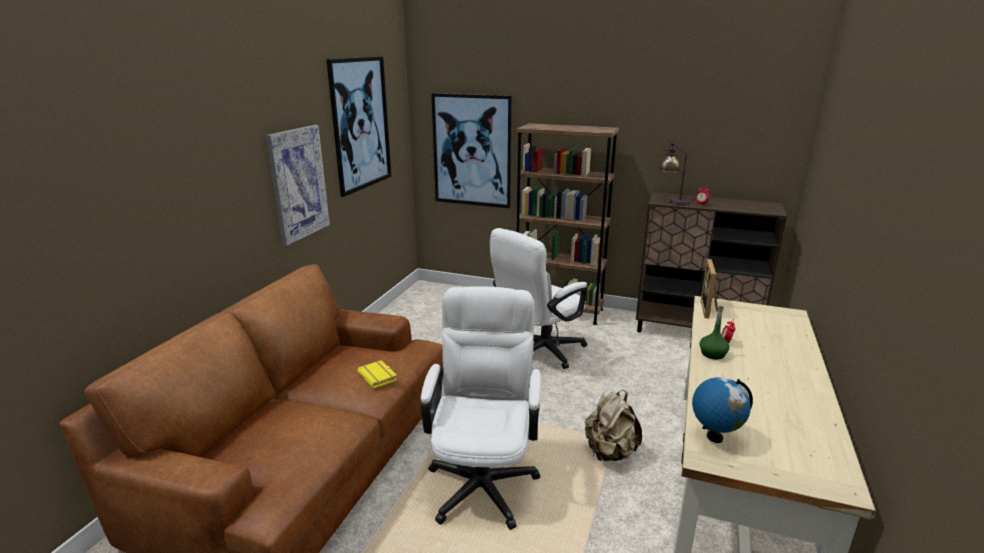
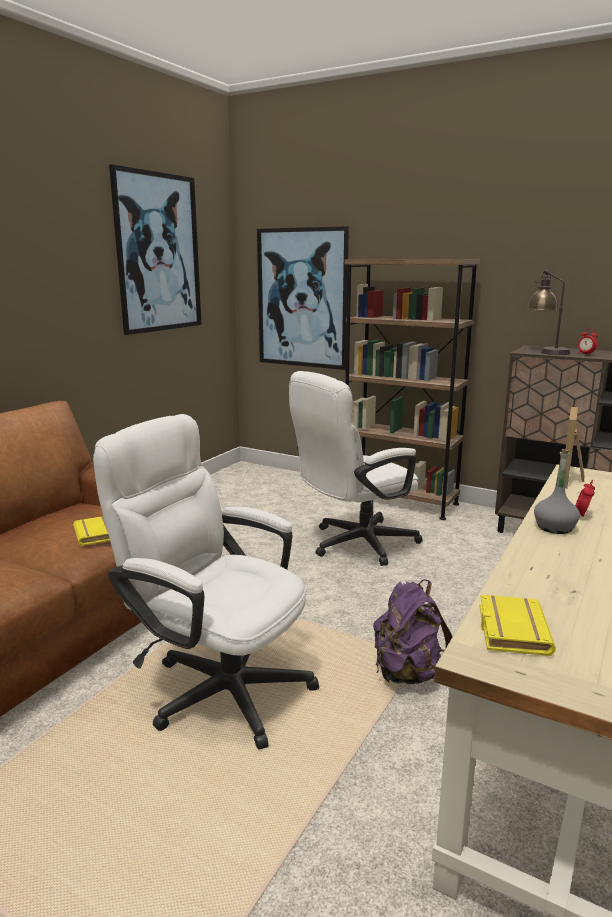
camera: 10 degrees right, 5 degrees down
picture [266,125,330,246] -> none
white office chair [420,286,541,530] -> white office chair turned 75 degrees counterclockwise [93,414,319,750]
beige backpack [585,390,642,462] -> purple backpack [373,579,452,684]
globe [692,377,753,443] -> yellow book [480,595,556,656]
green bottle [699,305,730,359] -> grey bottle [534,449,580,534]

